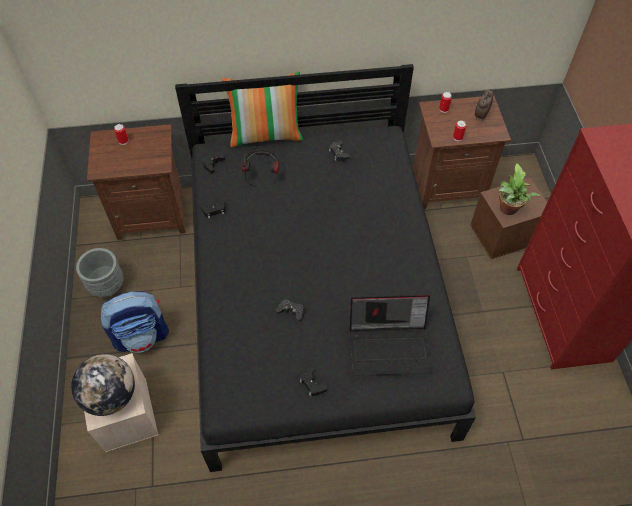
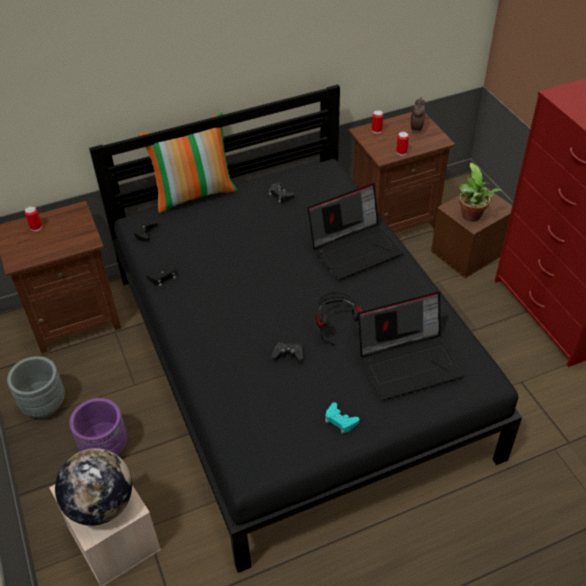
camera: 15 degrees left, 10 degrees down
backpack [101,291,169,353] -> purple planter [69,398,127,455]
headphones [242,146,279,187] -> headphones moved to [315,292,362,345]
black game controller [300,367,327,397] -> turquoise game controller [325,402,359,434]
none -> laptop [307,183,404,280]

